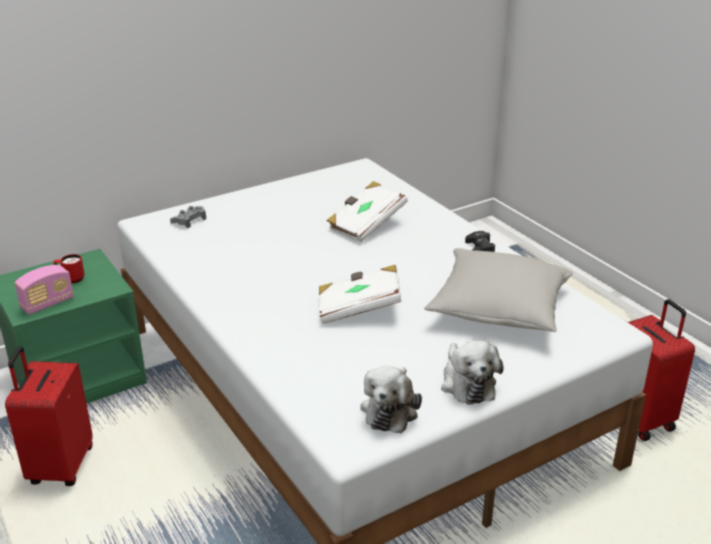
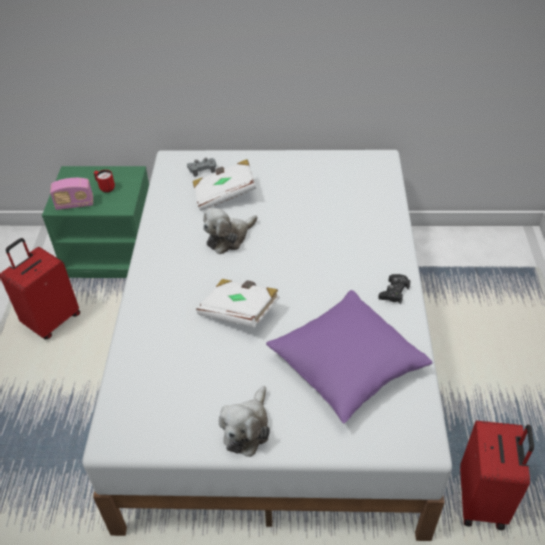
camera: 35 degrees right, 15 degrees up
white book [327,181,408,242] -> white book moved to [193,159,256,211]
plush toy [360,366,422,433] -> plush toy moved to [203,208,258,254]
grey pillow [425,248,573,332] -> purple pillow [266,290,433,423]

